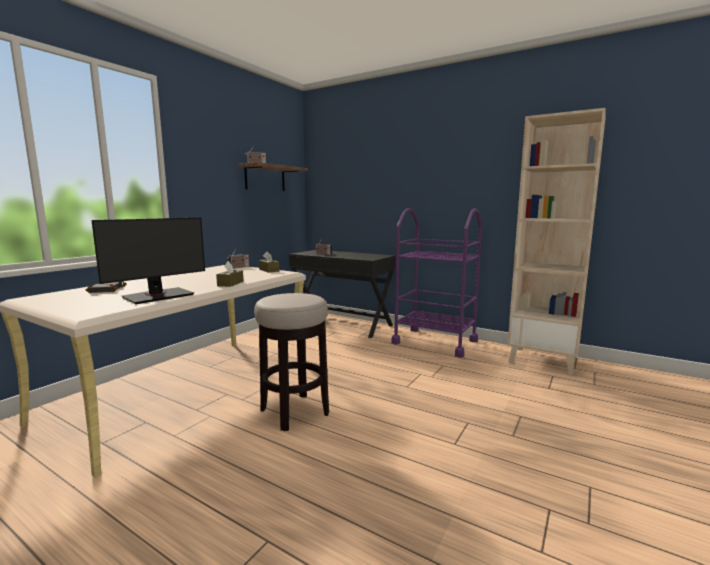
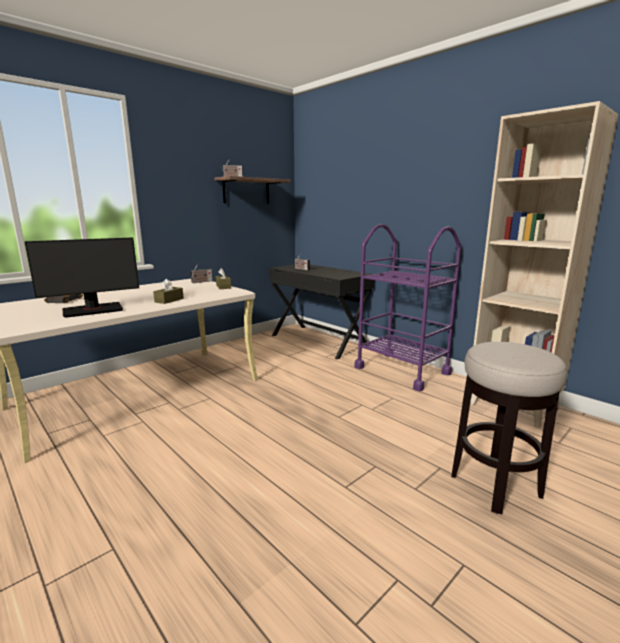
camera: 15 degrees right, 5 degrees up
stool [254,293,329,431] -> stool moved to [451,342,567,514]

